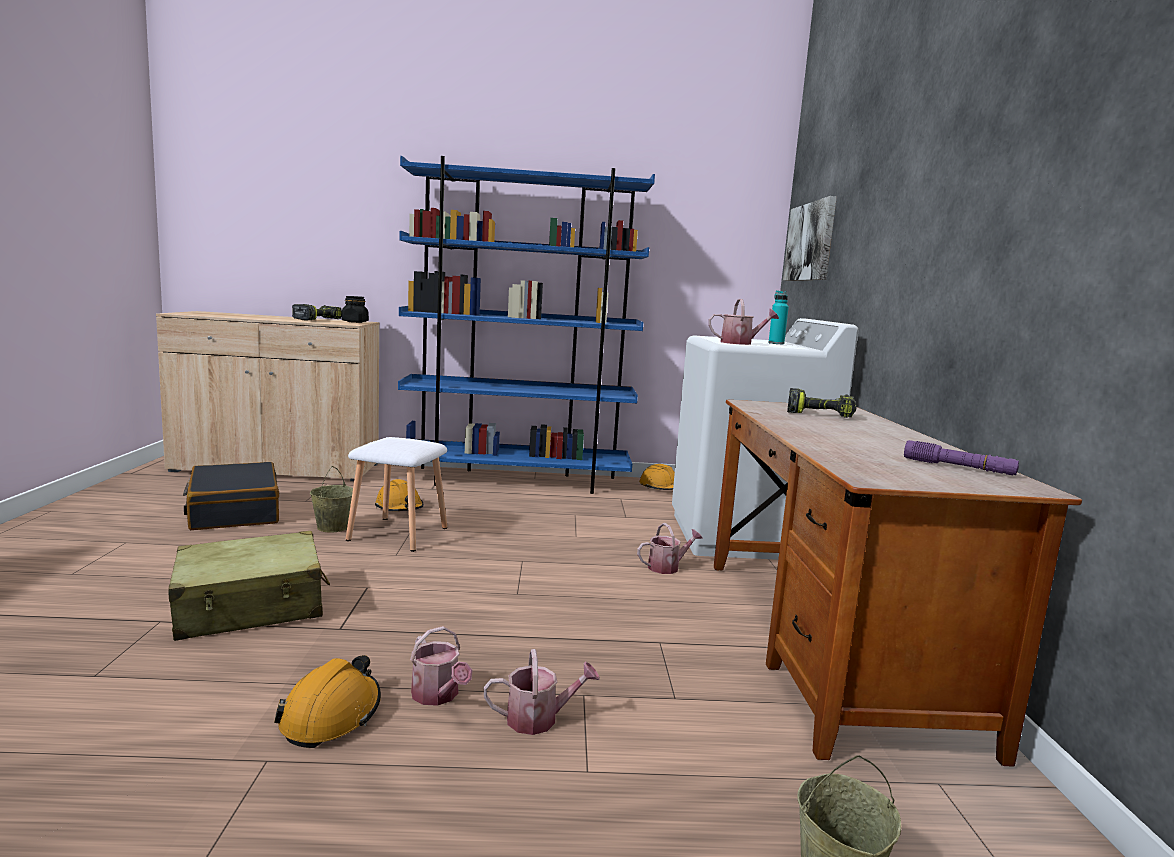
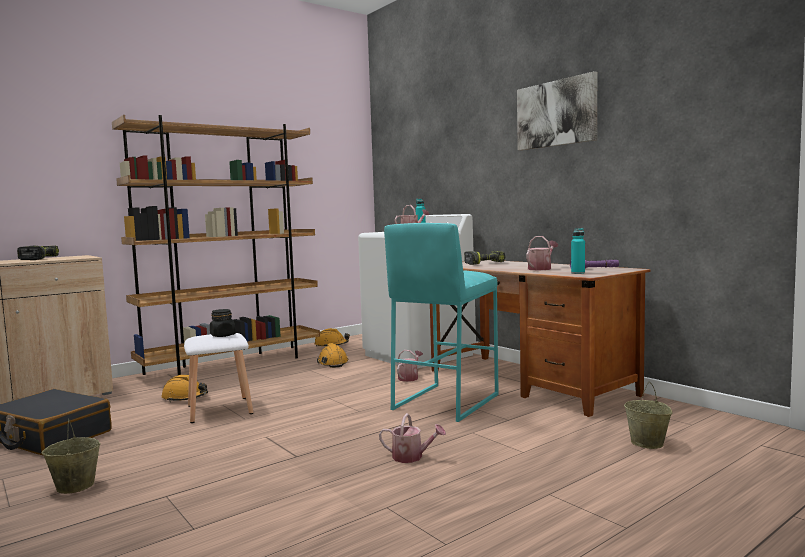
camera: 35 degrees left, 5 degrees down
beige suitcase [168,531,330,641] -> none
orange hard hat [274,655,381,748] -> orange hard hat moved to [317,343,349,368]
beige bucket [310,466,353,532] -> beige bucket moved to [42,419,101,494]
black jar [342,296,369,323] -> black jar moved to [210,309,236,337]
blue bookcase [398,156,655,494] -> brown bookcase [112,115,320,375]
watering can [484,649,600,735] -> watering can moved to [526,236,558,270]
picture [783,196,837,281] -> picture moved to [517,71,597,150]
none -> turquoise stool [384,223,499,422]
none -> turquoise bottle [571,228,585,274]

